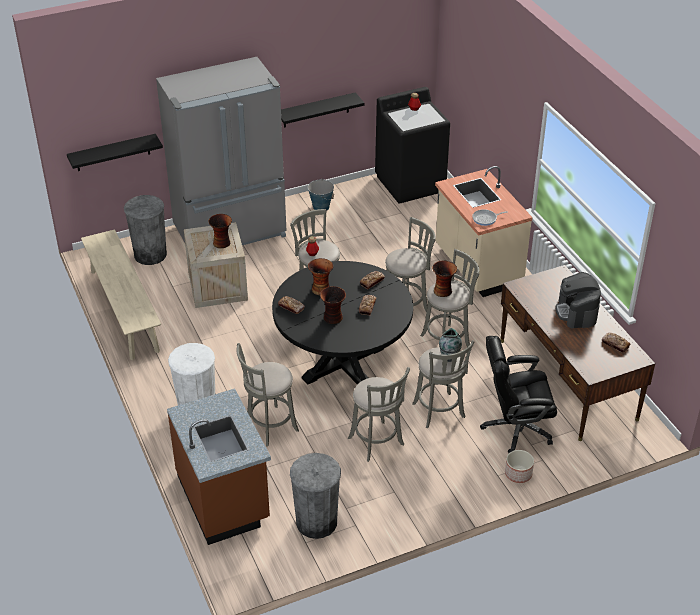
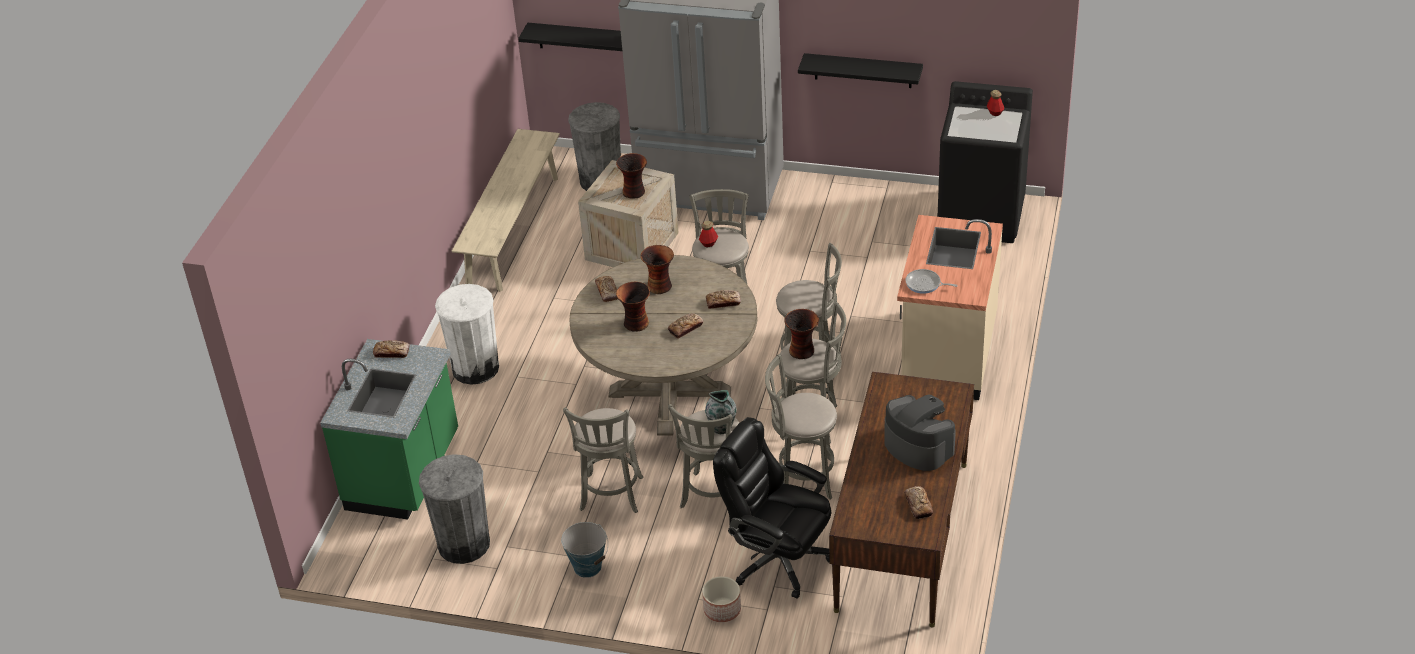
camera: 40 degrees right, 0 degrees up
brown counter [167,388,271,545] -> green counter [320,339,458,520]
grey stool [236,343,299,446] -> grey stool moved to [765,354,837,500]
black dining table [272,261,413,385] -> beige dining table [570,255,757,436]
bucket [308,179,334,211] -> bucket moved to [561,522,608,578]
coffee machine [555,272,601,329] -> coffee machine turned 105 degrees clockwise [884,394,956,471]
none -> bread [373,340,410,358]

